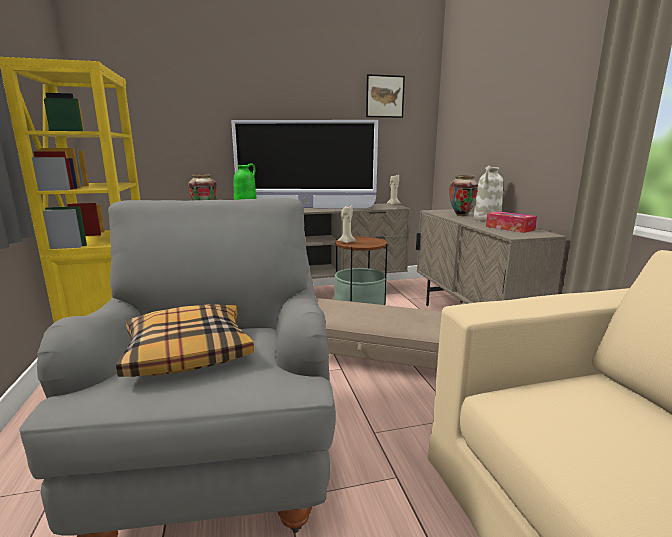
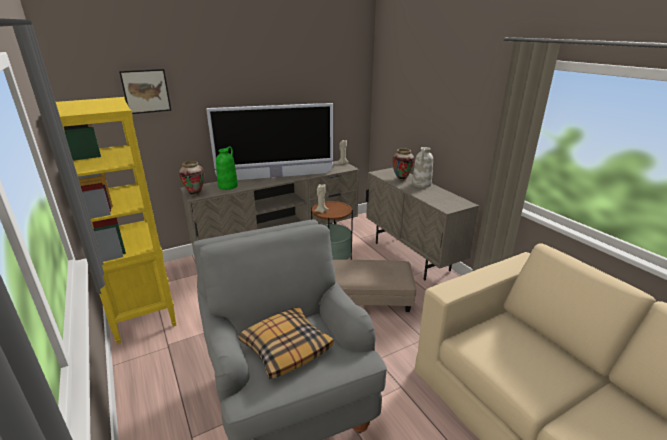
camera: 15 degrees left, 10 degrees up
picture [366,74,405,118] -> picture moved to [119,69,171,114]
tissue box [486,211,537,233] -> none

